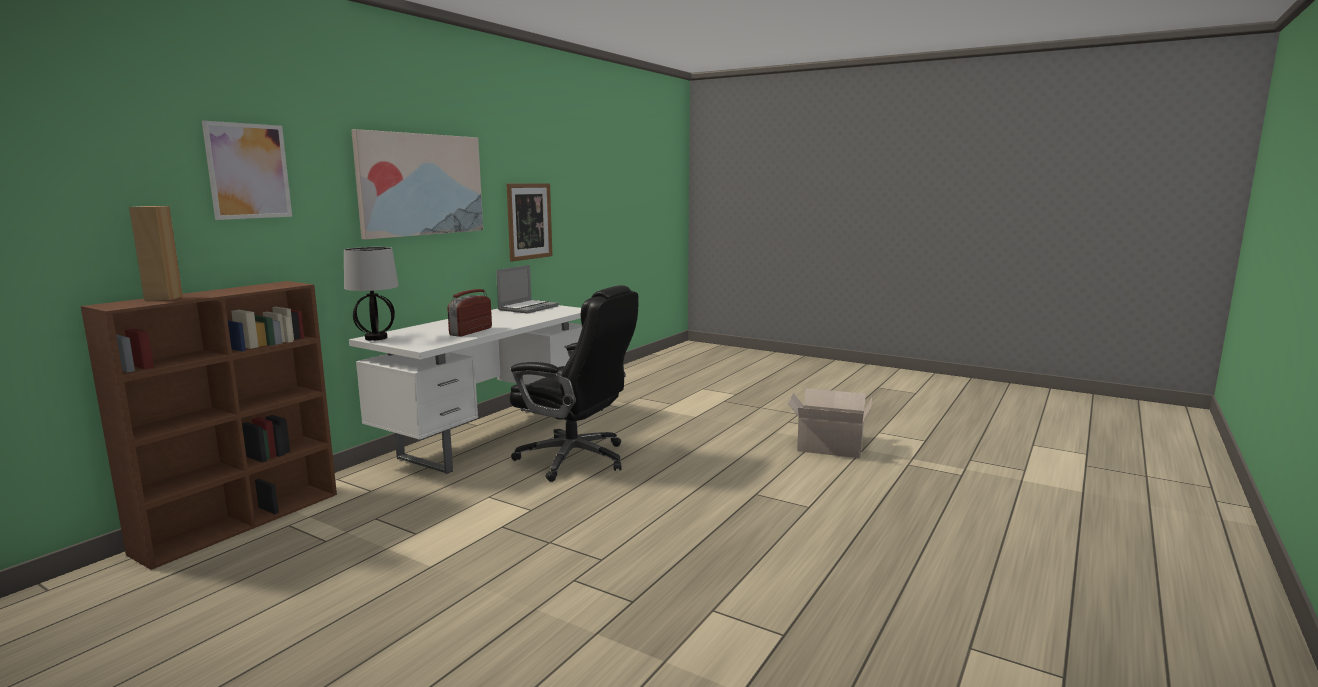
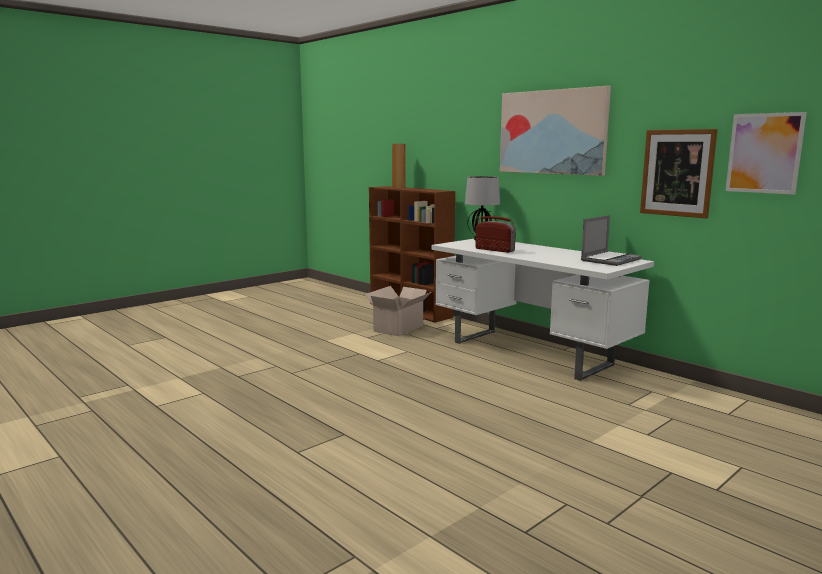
camera: 105 degrees right, 0 degrees up
picture [202,121,292,220] -> picture moved to [726,112,807,195]
laptop [496,265,559,314] -> laptop turned 90 degrees counterclockwise [581,215,642,266]
black office chair [510,285,639,482] -> none
cardboard box [788,388,872,458] -> cardboard box moved to [365,286,432,336]

